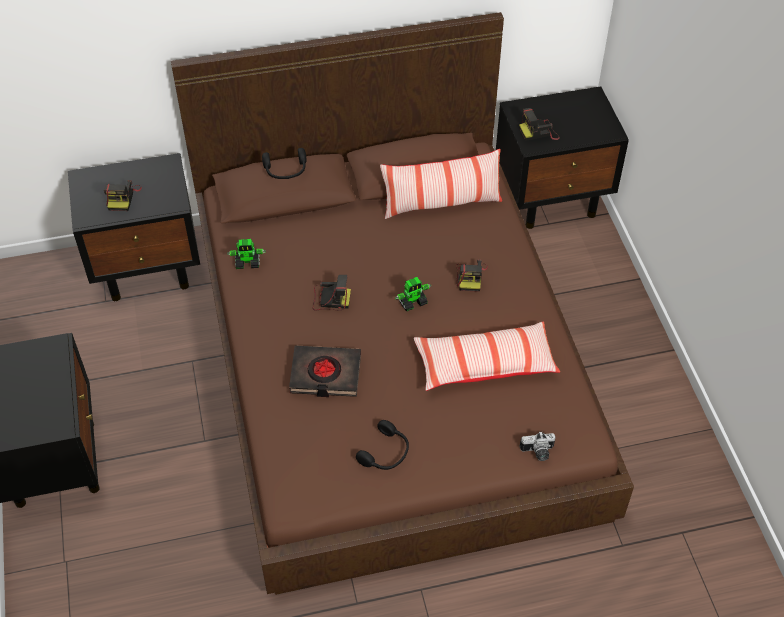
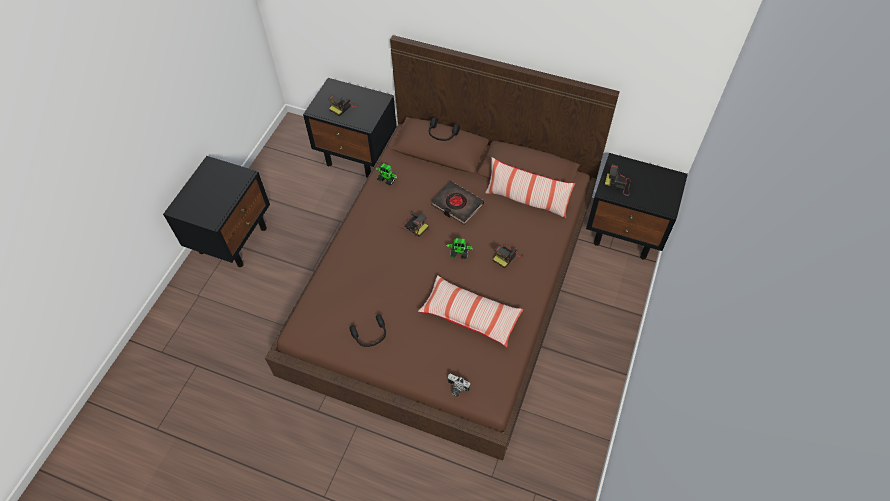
camera: 35 degrees right, 5 degrees up
black book [289,345,361,397] -> black book moved to [431,181,484,225]

